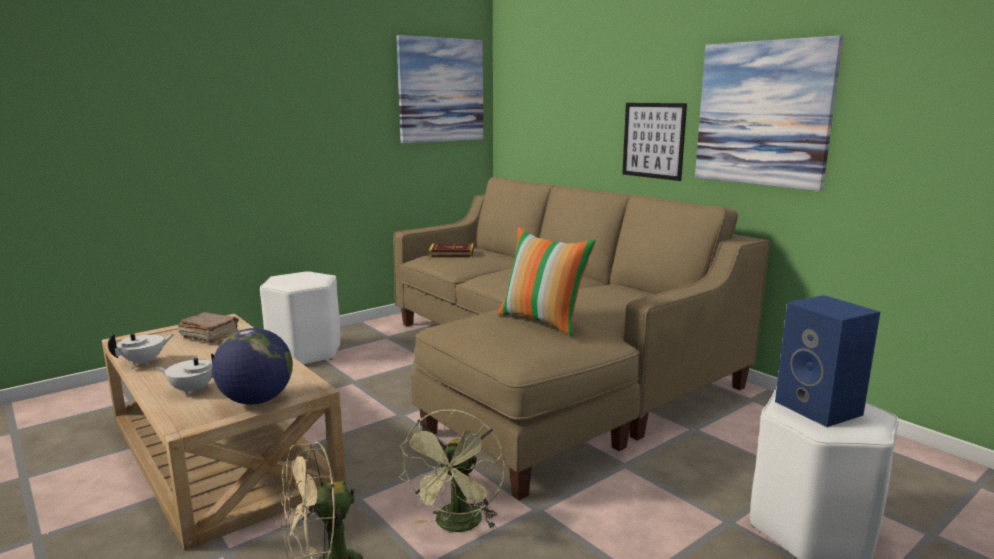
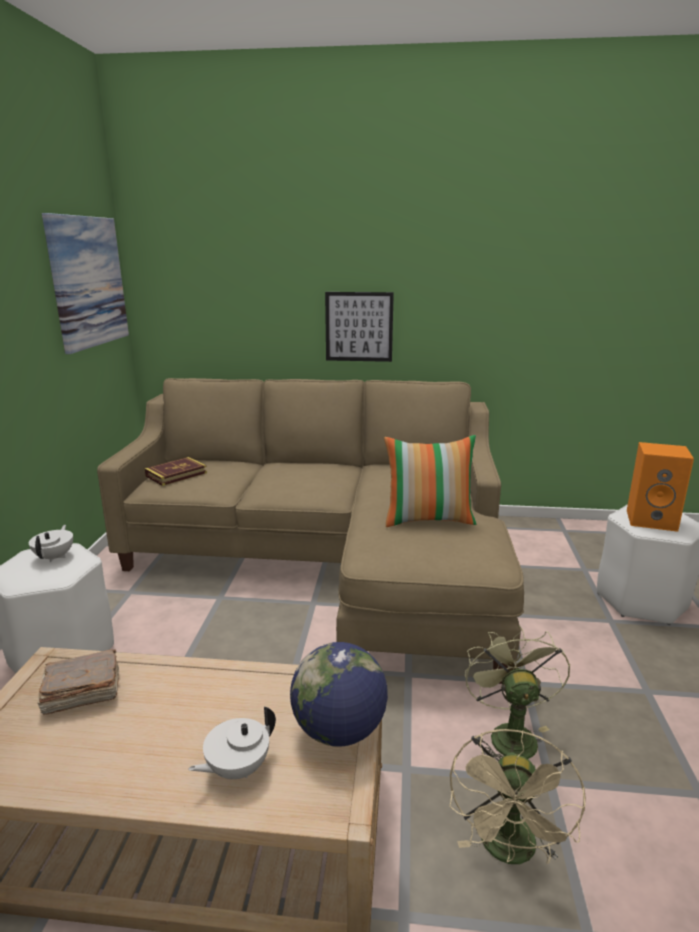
camera: 45 degrees left, 5 degrees up
white teapot [108,333,174,365] -> white teapot moved to [29,525,73,562]
green fan [398,409,505,532] -> green fan turned 150 degrees counterclockwise [465,625,570,761]
picture [695,35,843,191] -> none
blue speaker [775,295,880,427] -> orange speaker [627,442,694,532]

